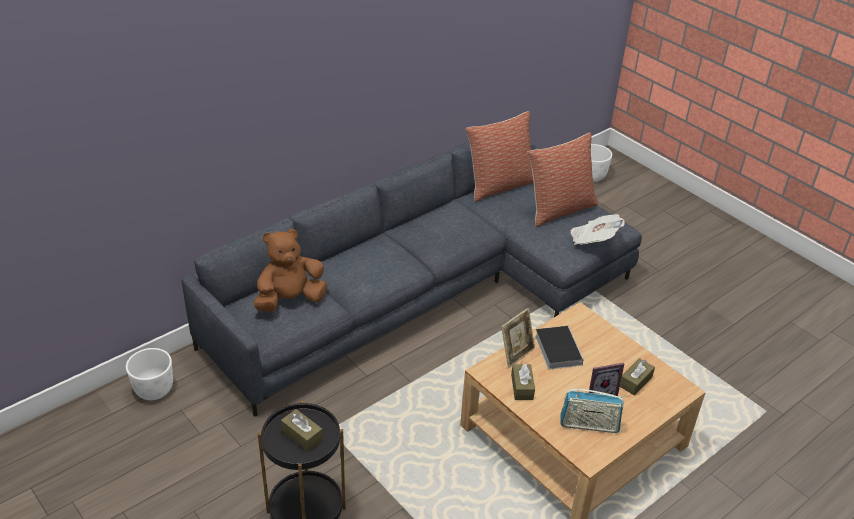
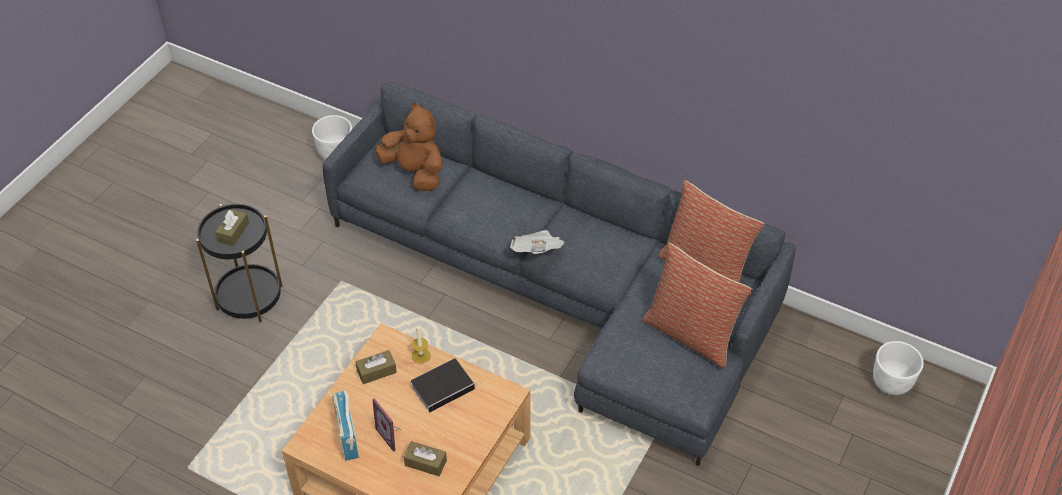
camera: 70 degrees right, 10 degrees up
picture frame [501,308,535,368] -> candle [412,325,431,364]
newspaper [571,214,625,245] -> newspaper moved to [510,230,565,254]

